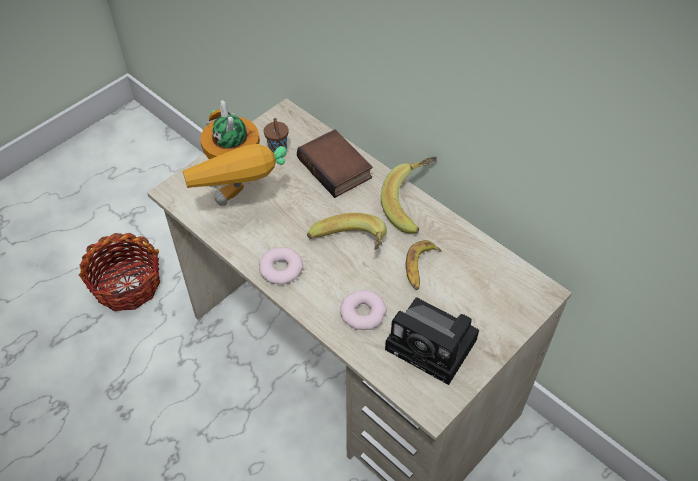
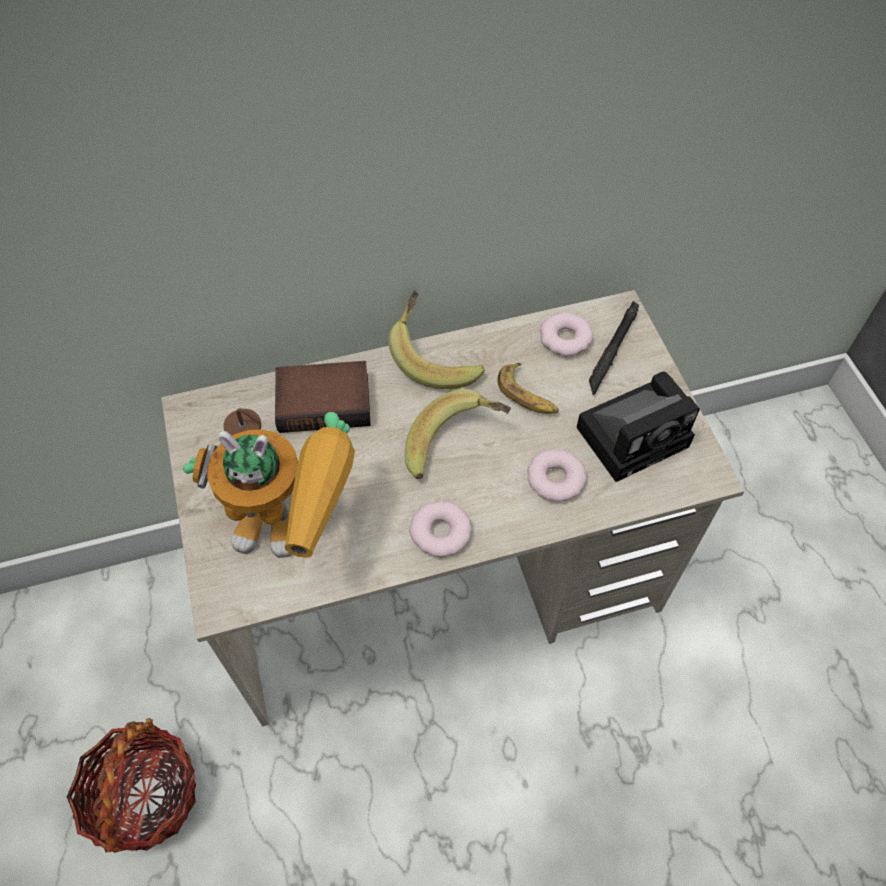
camera: 60 degrees left, 5 degrees up
none -> donut [540,312,593,357]
none -> black flashlight [589,301,639,395]

